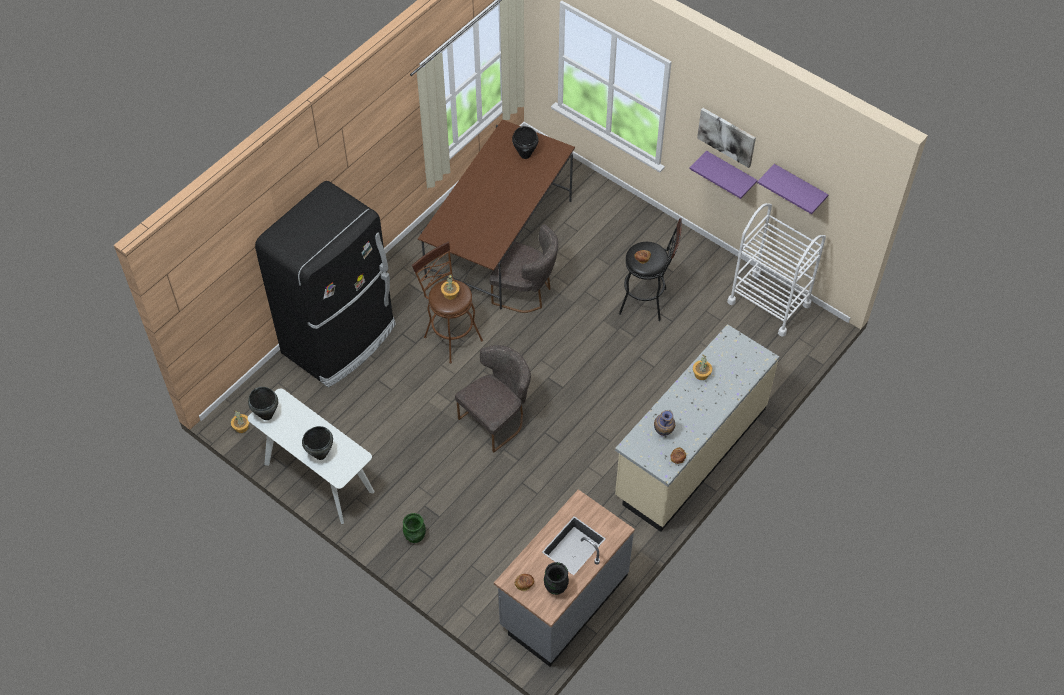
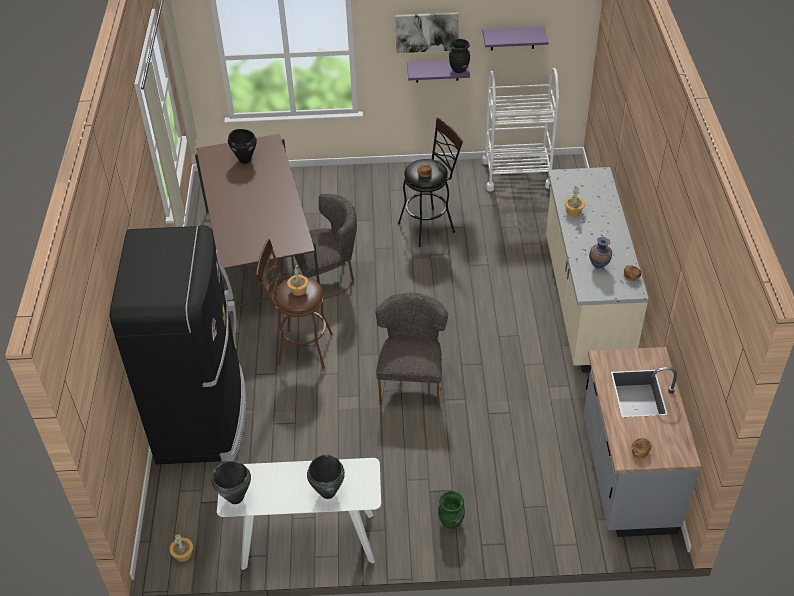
camera: 40 degrees left, 10 degrees down
black vase [544,562,569,595] -> black vase moved to [449,39,470,73]

